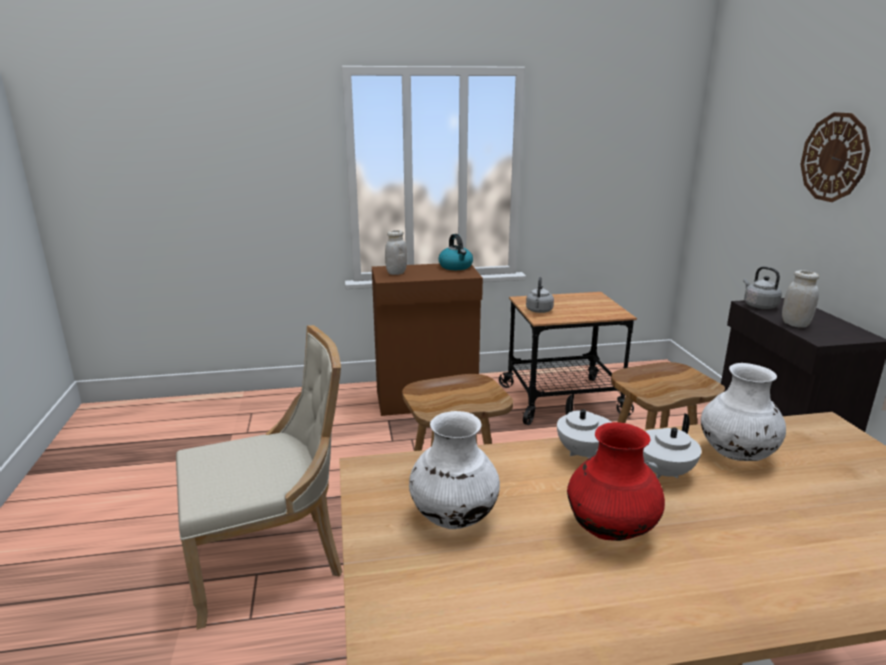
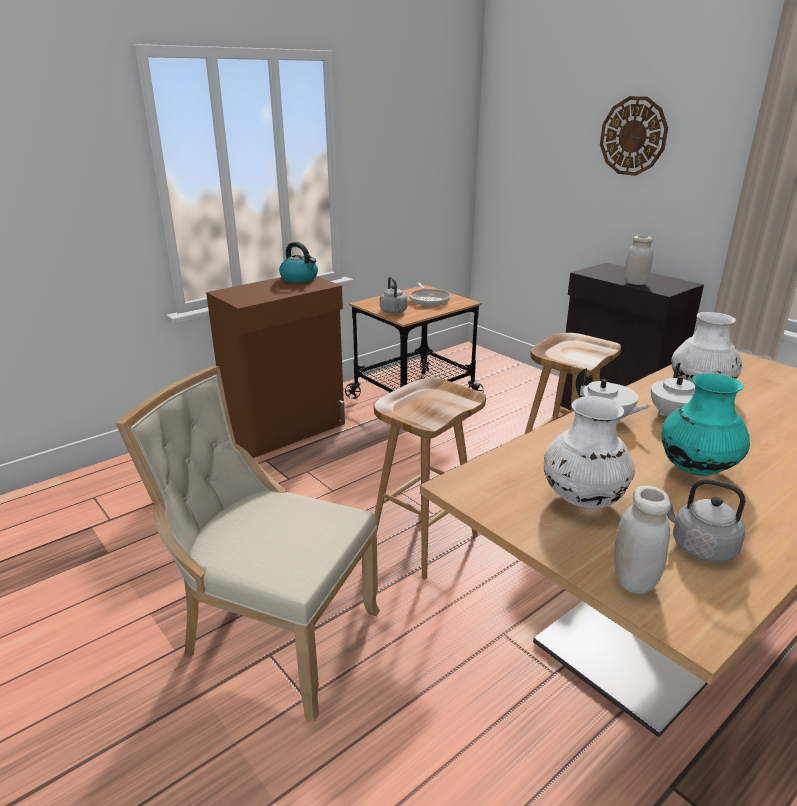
camera: 30 degrees left, 5 degrees up
beige chair [176,325,343,630] -> beige chair turned 105 degrees counterclockwise [116,366,380,722]
white jar [385,230,407,275] -> white jar moved to [614,486,671,594]
red vase [567,422,665,541] -> turquoise vase [661,373,750,476]
grey kettle [743,266,782,309] -> grey kettle moved to [667,479,745,562]
none -> frying pan [409,282,451,306]

